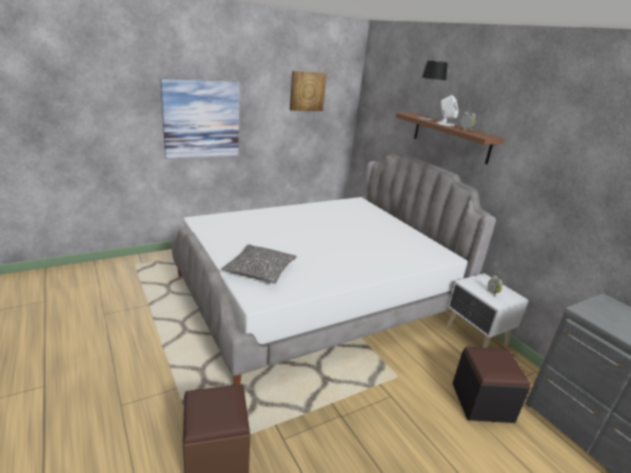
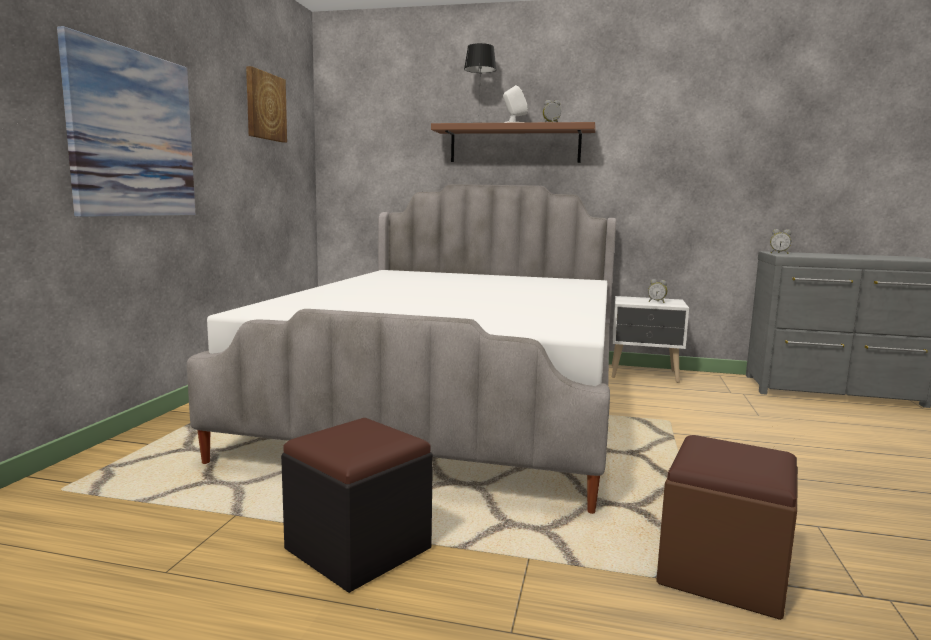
camera: 45 degrees left, 15 degrees down
pillow [222,244,297,284] -> none
black ottoman [452,347,531,423] -> black ottoman moved to [281,418,433,593]
none -> alarm clock [770,229,791,254]

